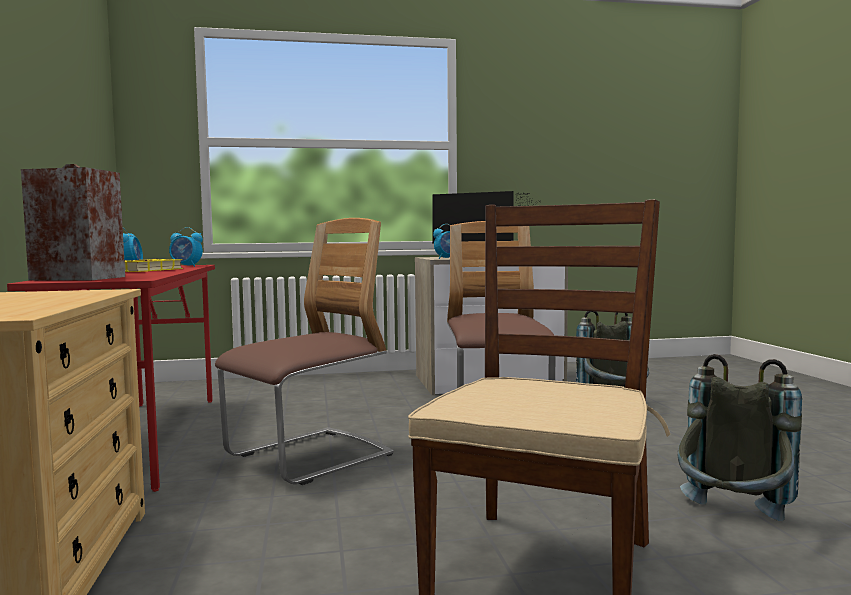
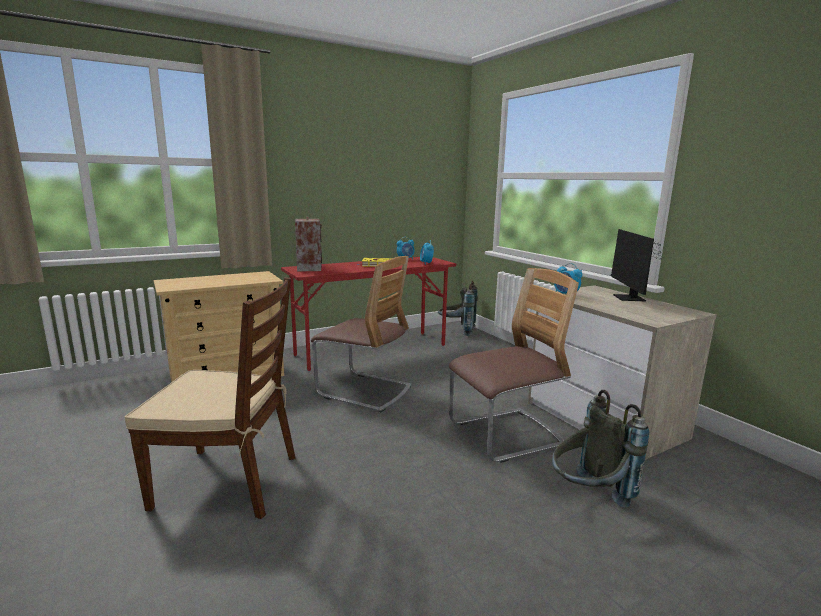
camera: 70 degrees right, 10 degrees up
grey backpack [678,354,802,521] -> grey backpack moved to [438,281,478,336]

